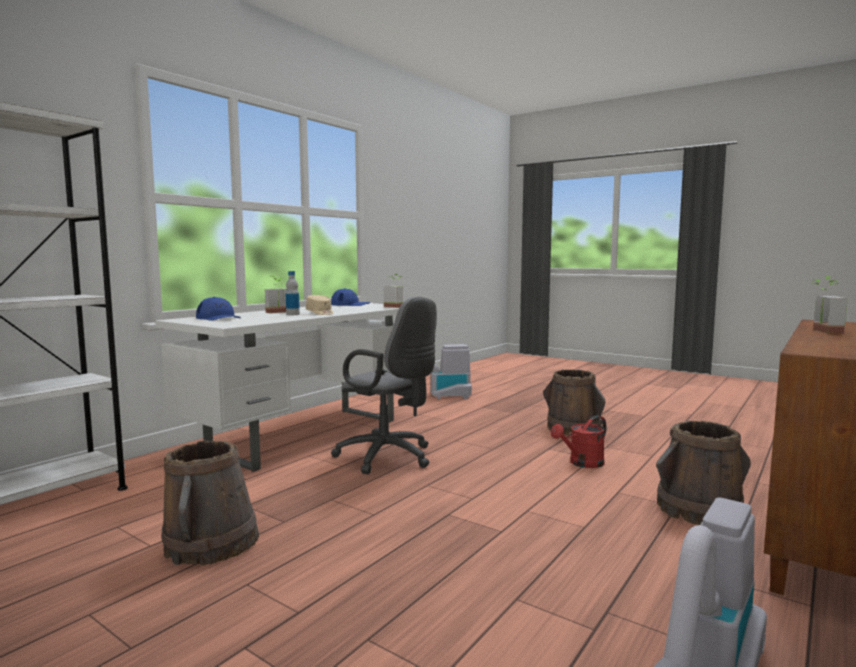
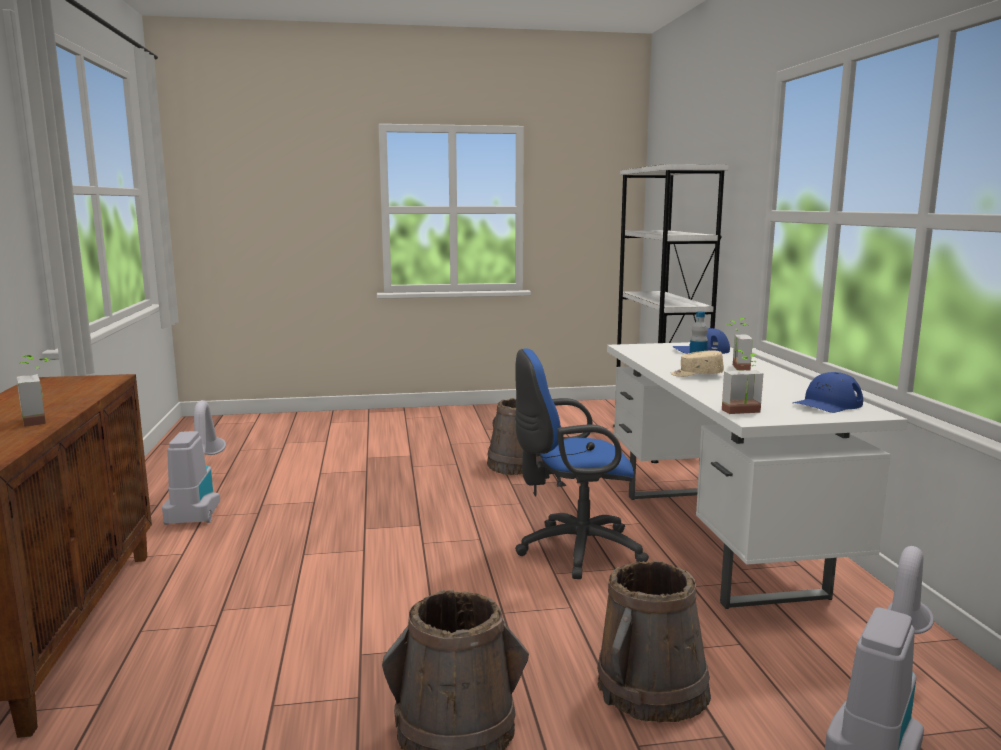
camera: 135 degrees right, 5 degrees up
grey office chair [331,297,437,474] -> blue office chair [515,348,649,579]
red watering can [550,415,607,468] -> none
brown bucket [656,421,751,525] -> brown bucket moved to [597,560,711,722]

